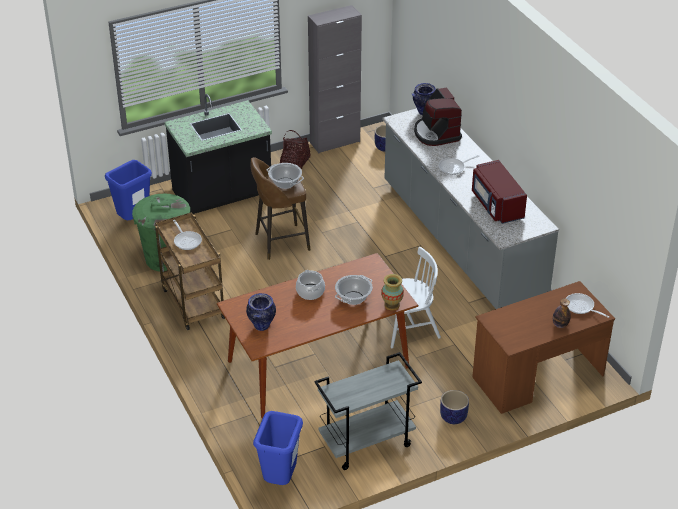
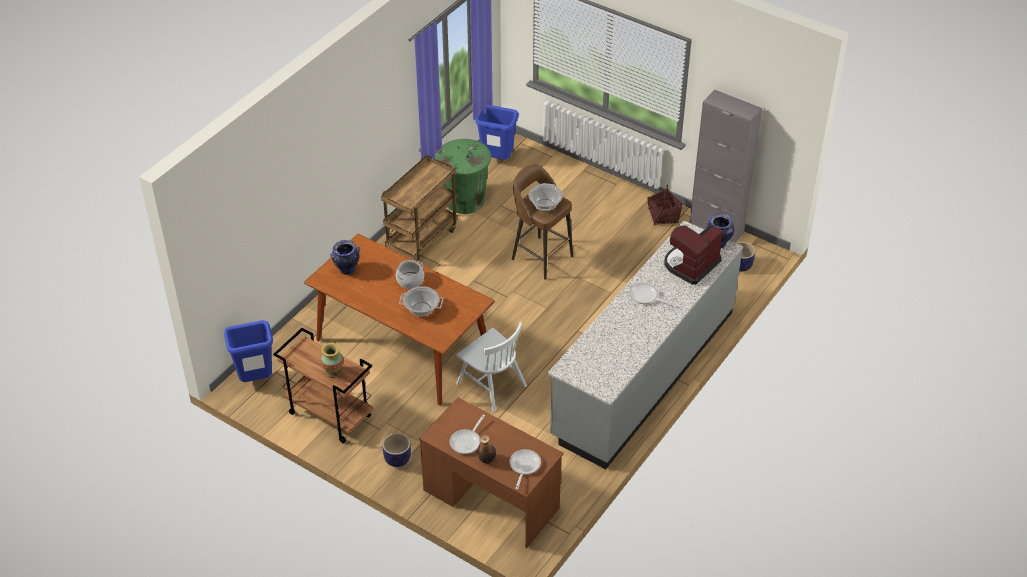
camera: 60 degrees right, 5 degrees up
black counter [165,94,272,214] -> none
frying pan [173,220,202,250] -> frying pan moved to [450,414,485,454]
grey cart [314,352,422,470] -> brown cart [273,328,373,444]
vase [381,274,404,311] -> vase moved to [321,343,343,378]
red microwave [472,160,527,224] -> none

